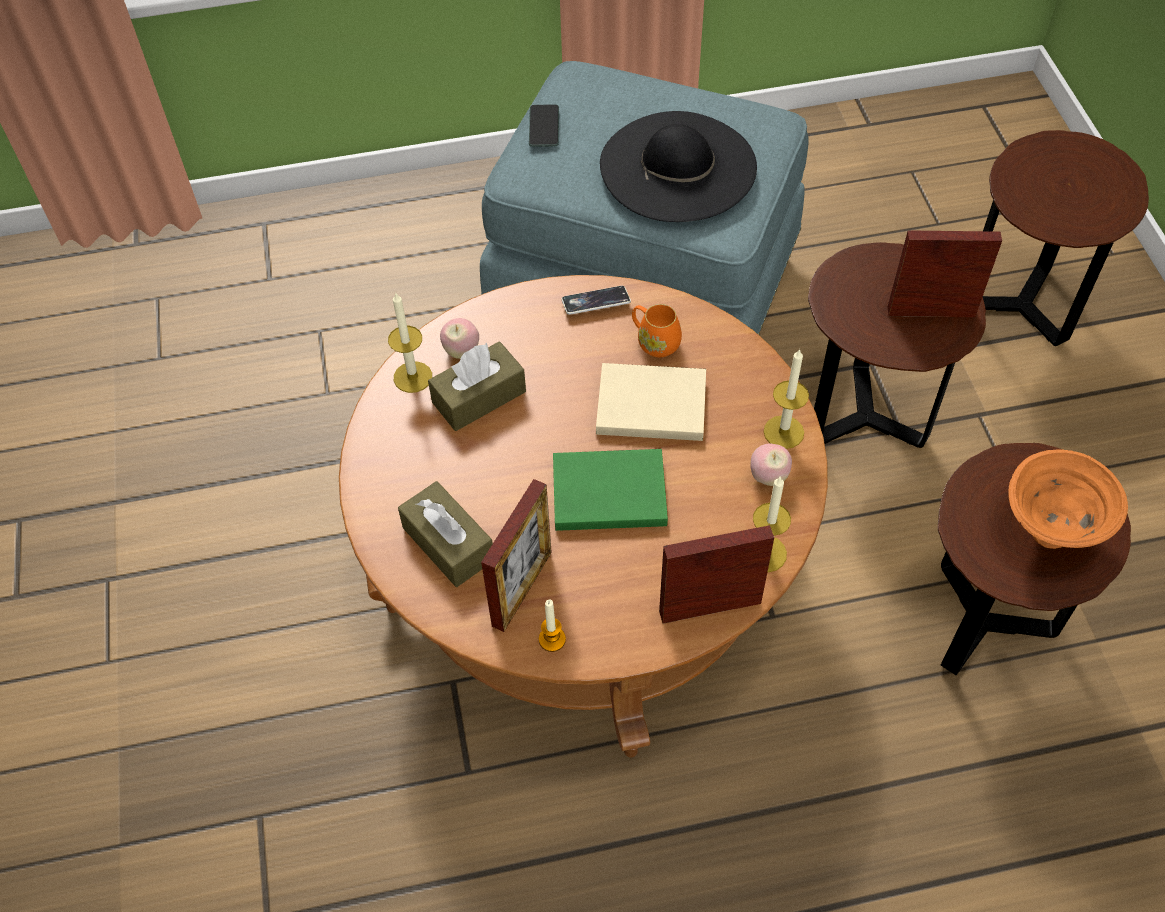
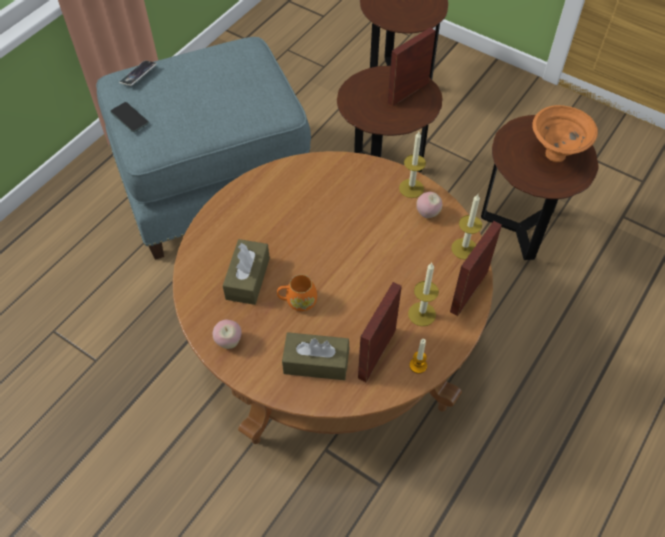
camera: 45 degrees left, 0 degrees up
candle [388,293,432,393] -> candle moved to [408,263,439,326]
apple [440,318,479,359] -> apple moved to [213,319,242,349]
picture frame [481,479,552,632] -> picture frame turned 135 degrees counterclockwise [358,282,402,382]
green book [553,449,668,531] -> none
phone [561,286,631,315] -> phone moved to [119,60,157,86]
beige book [596,363,706,441] -> none
black hat [600,111,757,222] -> none
orange mug [632,304,682,357] -> orange mug moved to [277,275,317,311]

